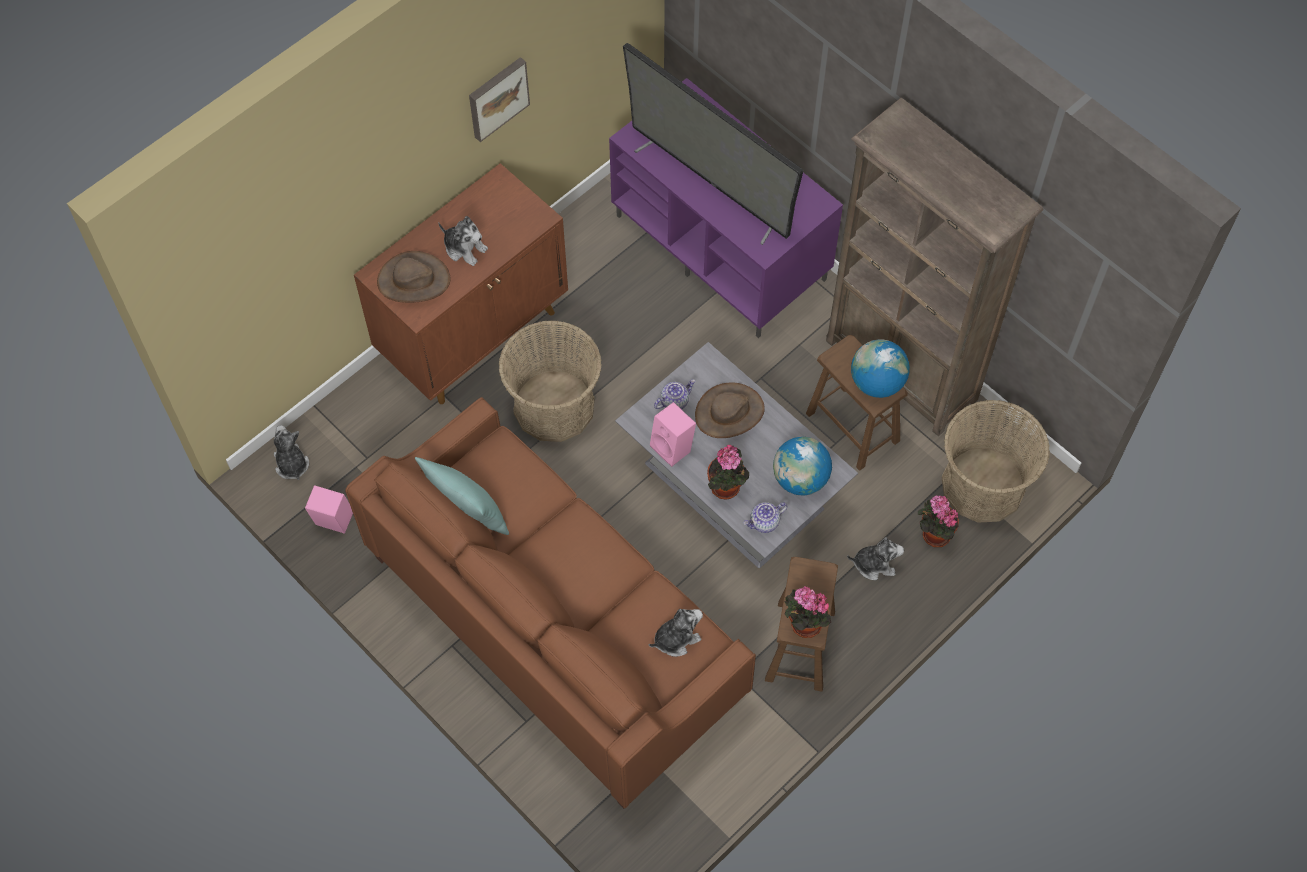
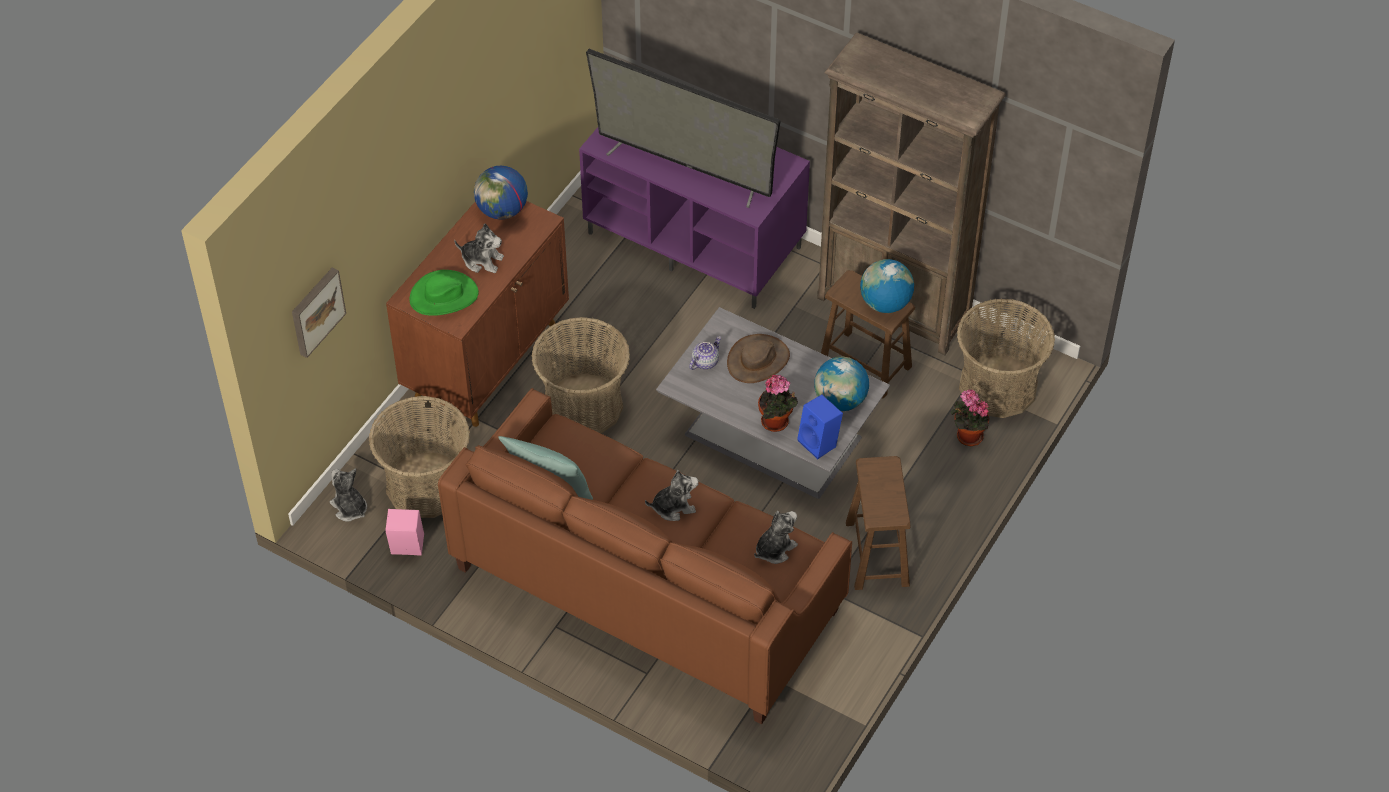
camera: 15 degrees left, 10 degrees down
brown hat [377,251,451,303] -> green hat [409,270,479,316]
picture [469,57,530,142] -> picture moved to [292,267,346,358]
pink speaker [650,402,696,467] -> none
teapot [744,502,788,533] -> blue speaker [797,395,843,459]
potted plant [785,586,831,638] -> none
plush toy [847,537,904,580] -> plush toy moved to [645,470,698,521]
none -> basket [369,396,470,518]
none -> globe [474,166,528,220]

